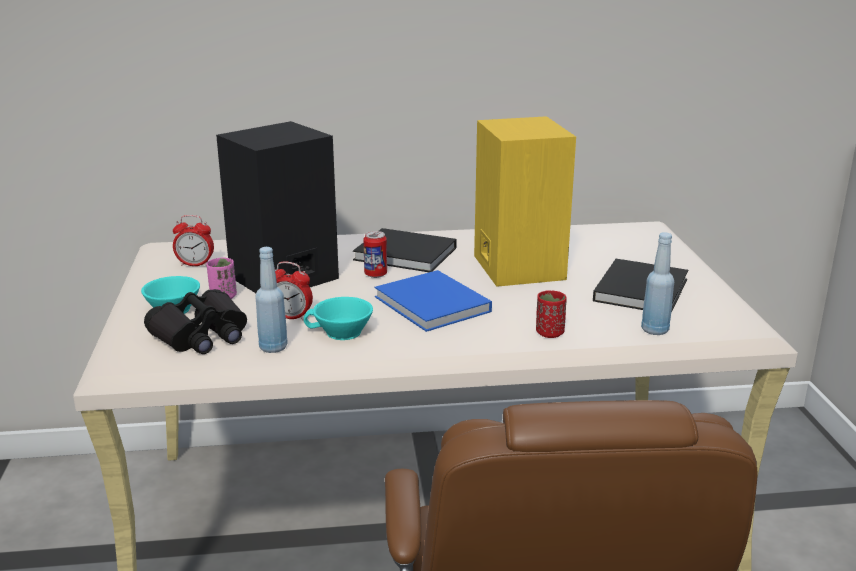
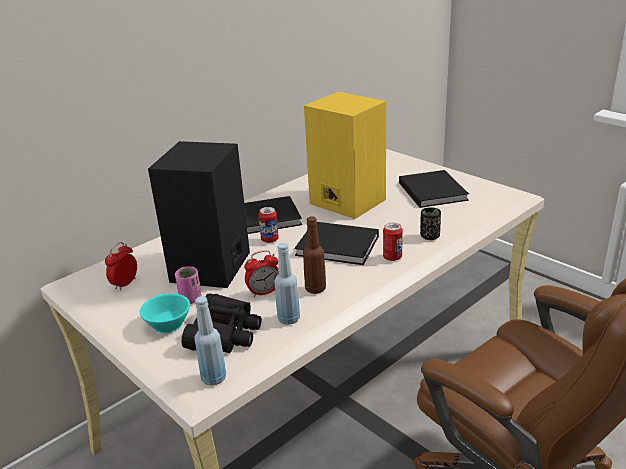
camera: 35 degrees left, 5 degrees up
alarm clock [173,215,214,267] -> alarm clock turned 150 degrees clockwise [105,242,137,291]
turquoise cup [303,297,373,340] -> brown bottle [303,216,326,294]
blue book [375,270,492,332] -> black book [294,222,379,265]
red cup [536,290,567,338] -> black cup [420,207,441,240]
blue bottle [641,232,674,335] -> blue bottle moved to [194,296,226,386]
none -> can [383,223,403,261]

